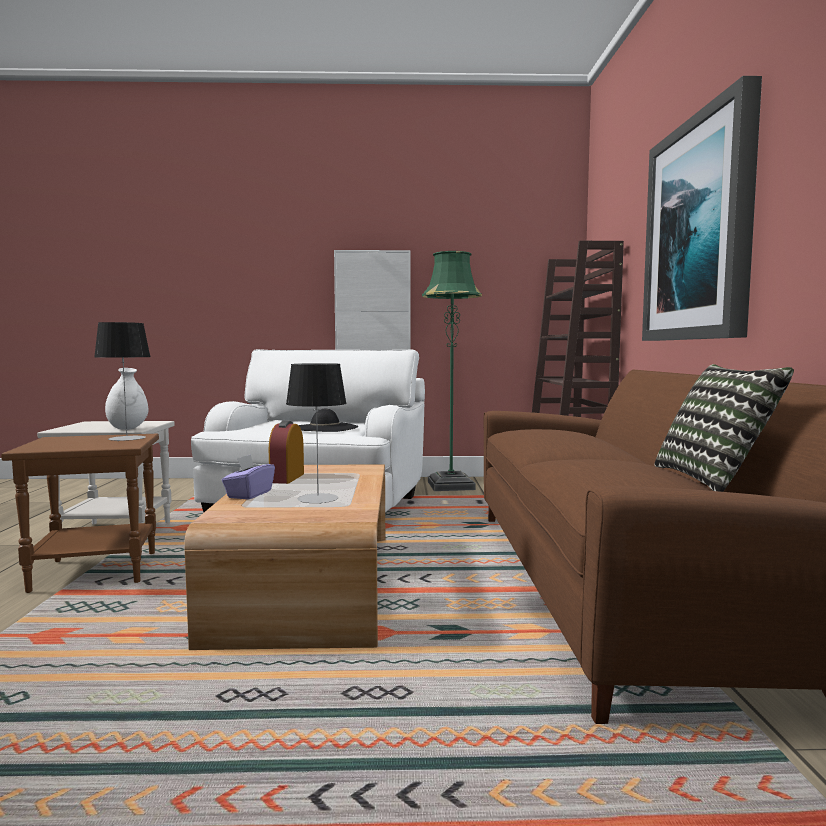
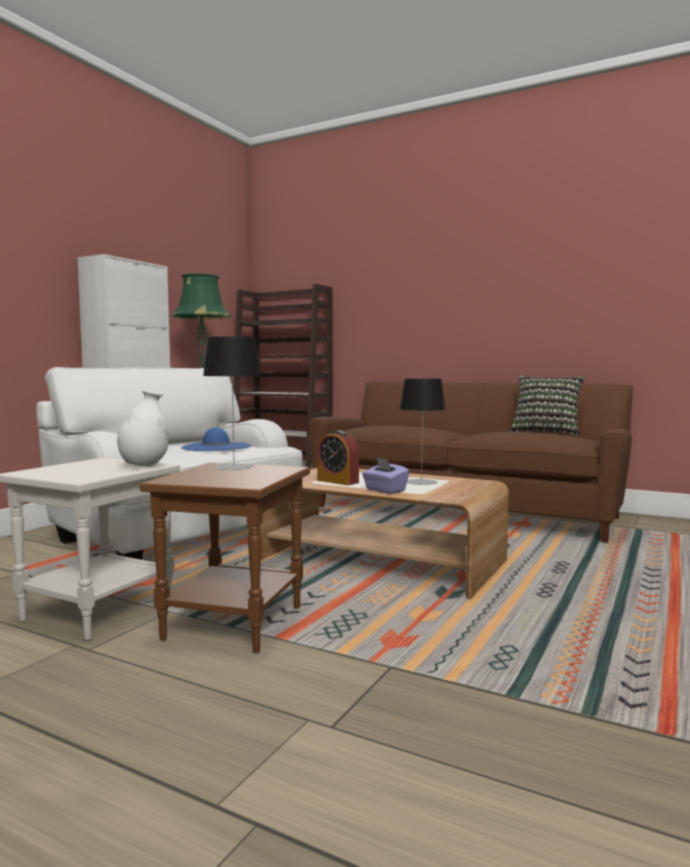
camera: 60 degrees left, 0 degrees up
black hat [299,409,359,432] -> blue hat [181,427,251,451]
picture [642,76,762,341] -> none

